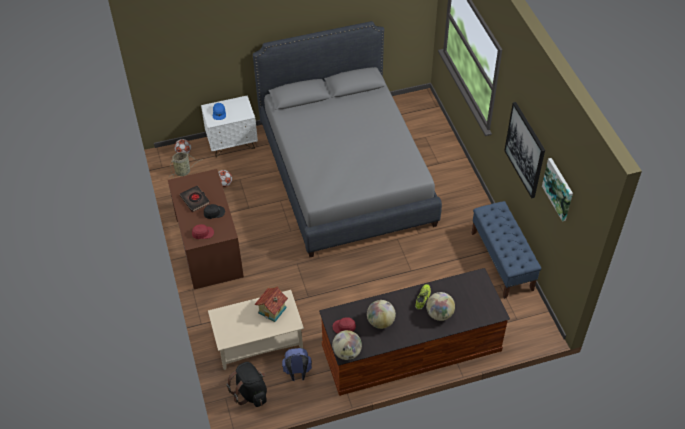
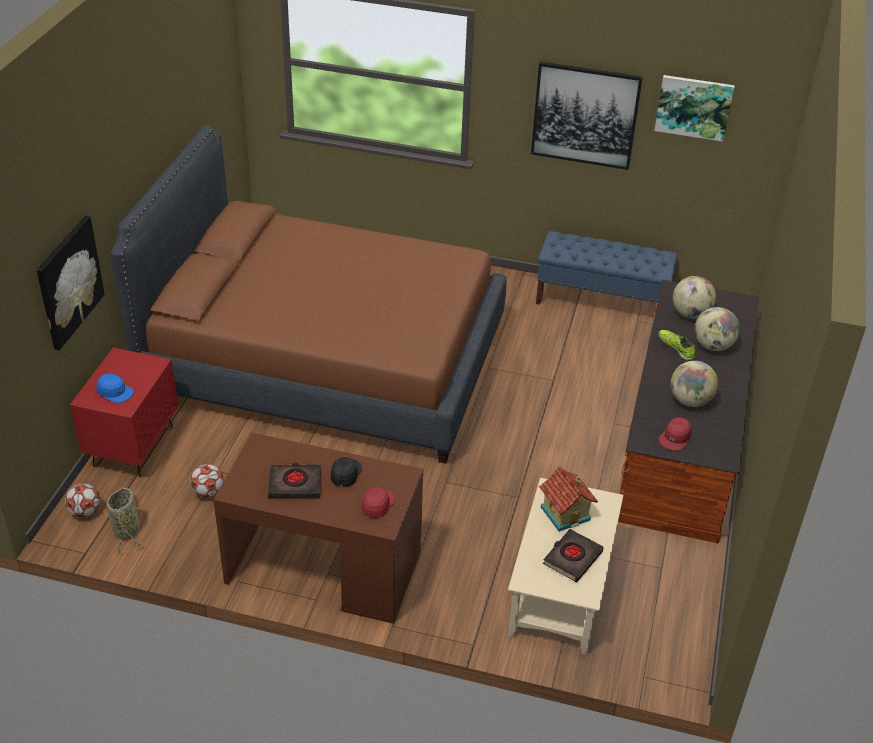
camera: 60 degrees left, 10 degrees down
white nightstand [201,95,258,157] -> red nightstand [70,348,178,477]
black backpack [227,362,267,407] -> none
grey bed [253,21,442,257] -> brown bed [111,125,507,464]
blue backpack [282,348,312,381] -> none
globe [332,330,362,360] -> globe moved to [673,276,716,318]
none -> picture [36,216,105,350]
none -> black book [543,529,604,582]

